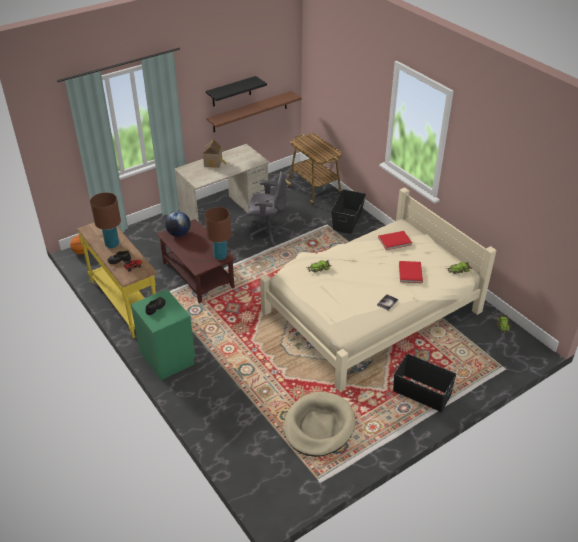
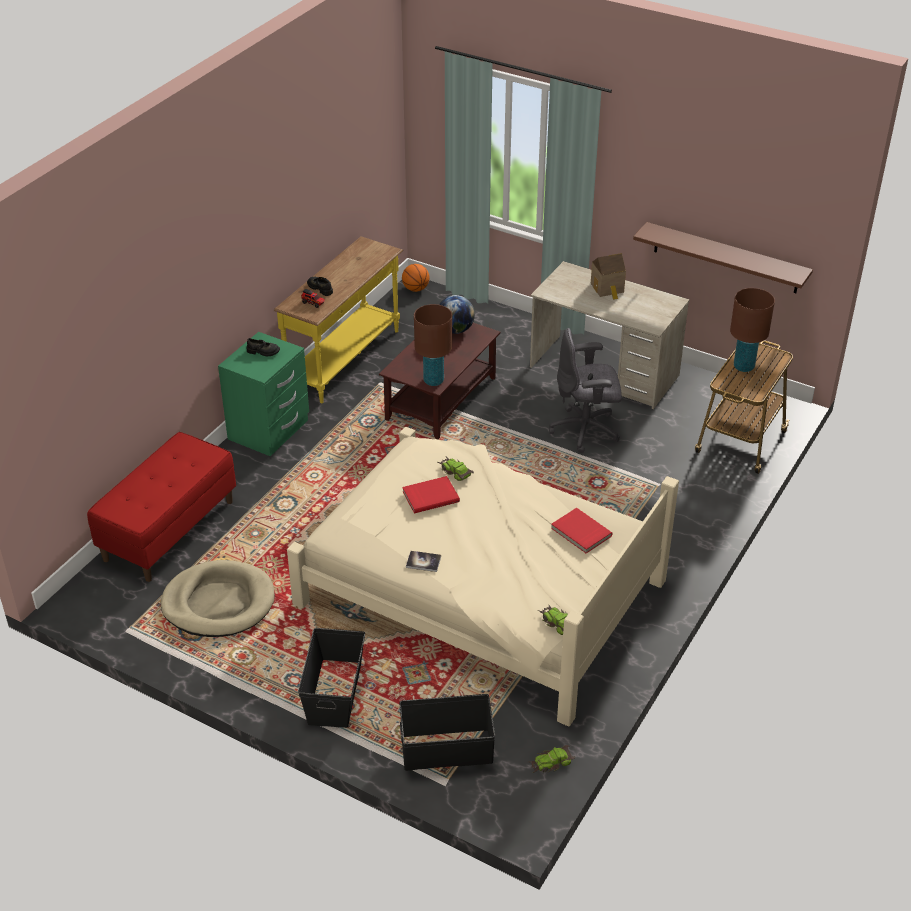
camera: 65 degrees right, 0 degrees up
brown table lamp [90,192,121,248] -> brown table lamp moved to [730,288,775,372]
black shelf [206,76,267,107] -> none
grey office chair [248,171,290,246] -> grey office chair turned 105 degrees clockwise [549,328,622,453]
black storage box [331,189,366,234] -> black storage box moved to [399,694,495,771]
red book [399,261,423,283] -> red book moved to [402,476,460,513]
none -> red bench [87,432,236,582]

